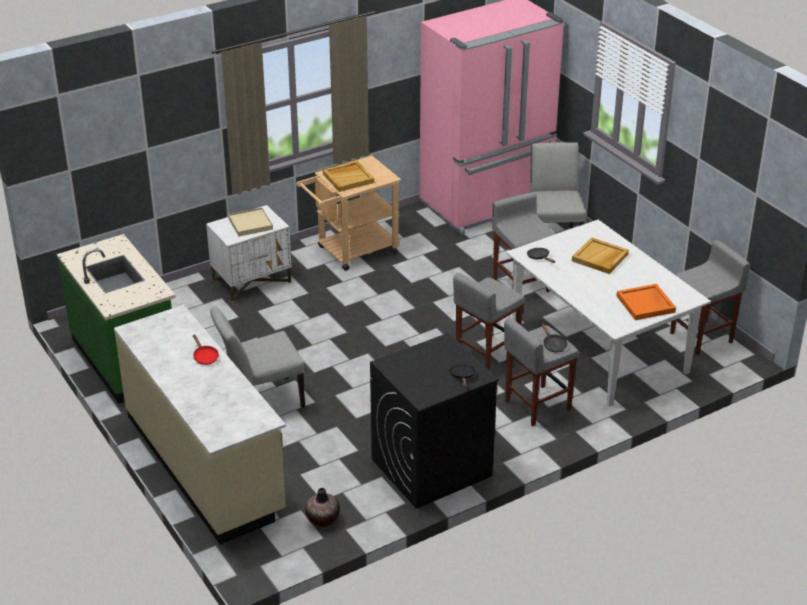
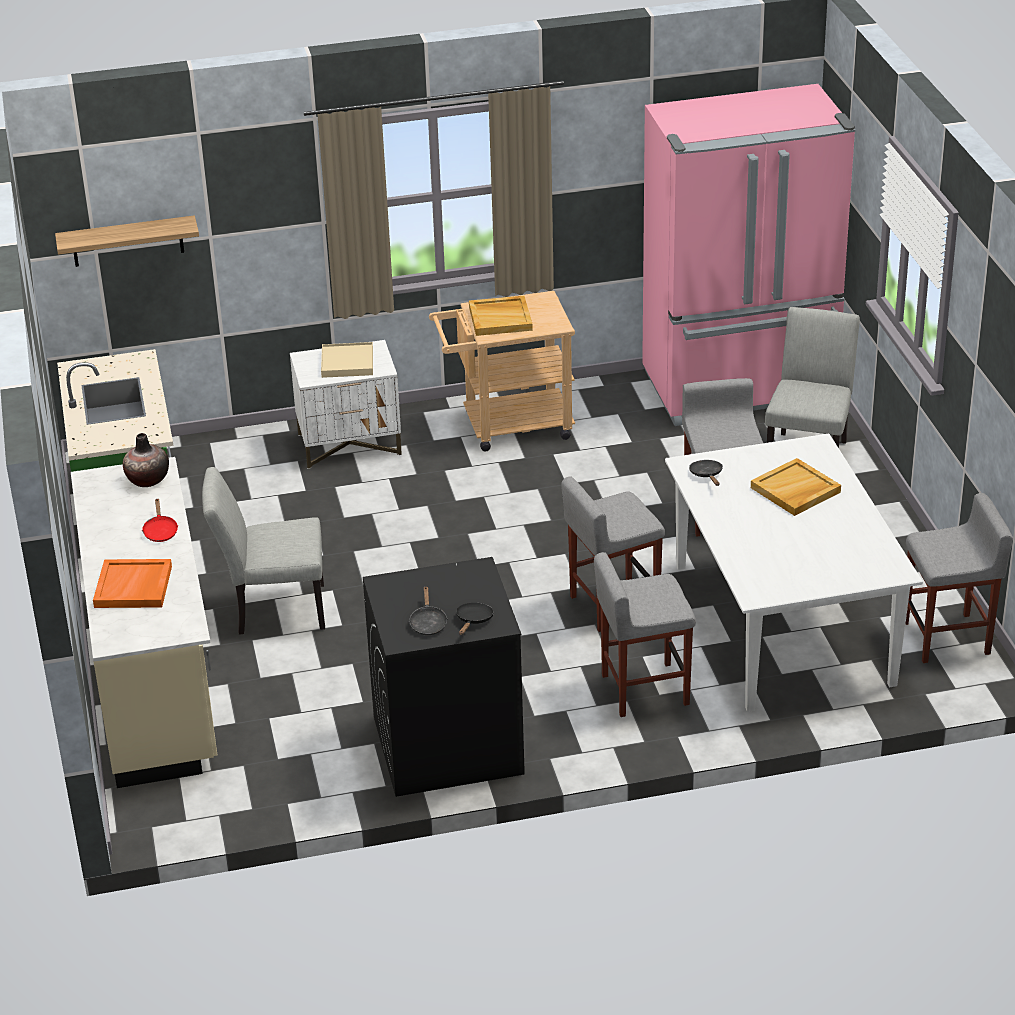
camera: 20 degrees right, 0 degrees up
vase [305,488,340,527] -> vase moved to [123,433,169,487]
black frying pan [541,323,567,352] -> black frying pan moved to [409,586,448,635]
orange tray [616,284,676,320] -> orange tray moved to [93,559,172,608]
none -> shelf [55,215,199,267]

